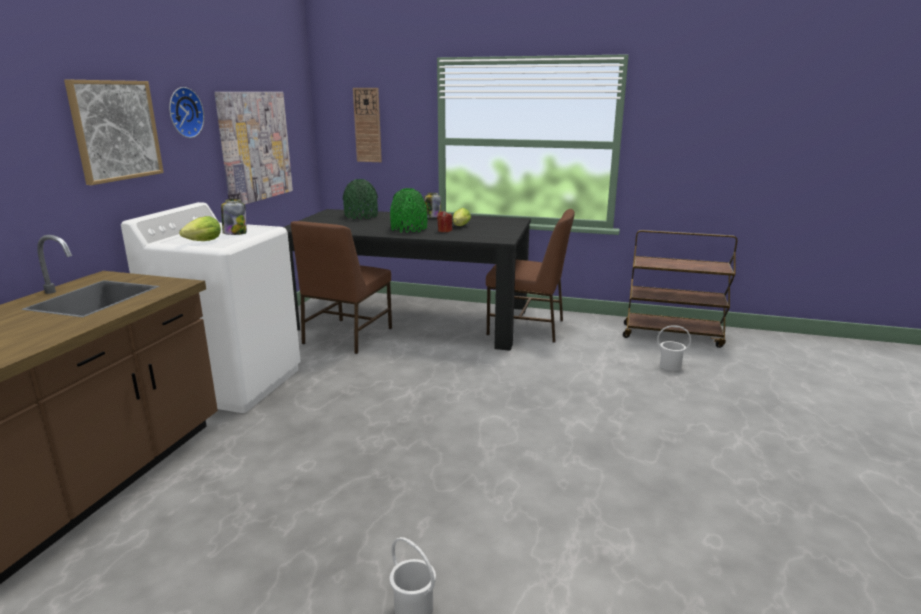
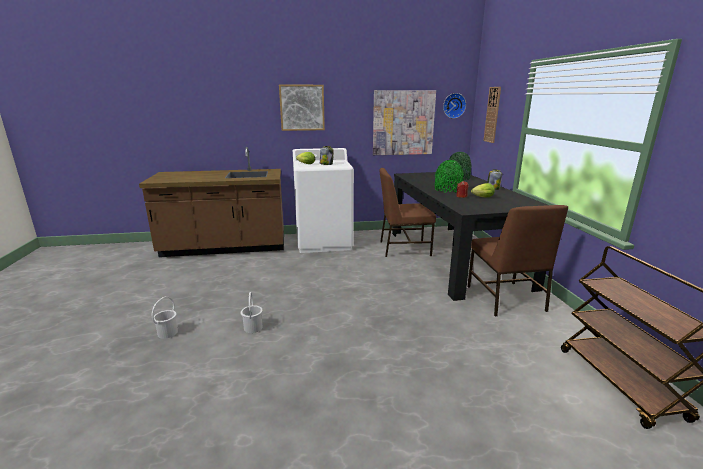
camera: 65 degrees right, 0 degrees up
wall clock [169,87,204,138] -> wall clock moved to [443,93,466,119]
white bucket [657,325,691,371] -> white bucket moved to [241,292,263,333]

